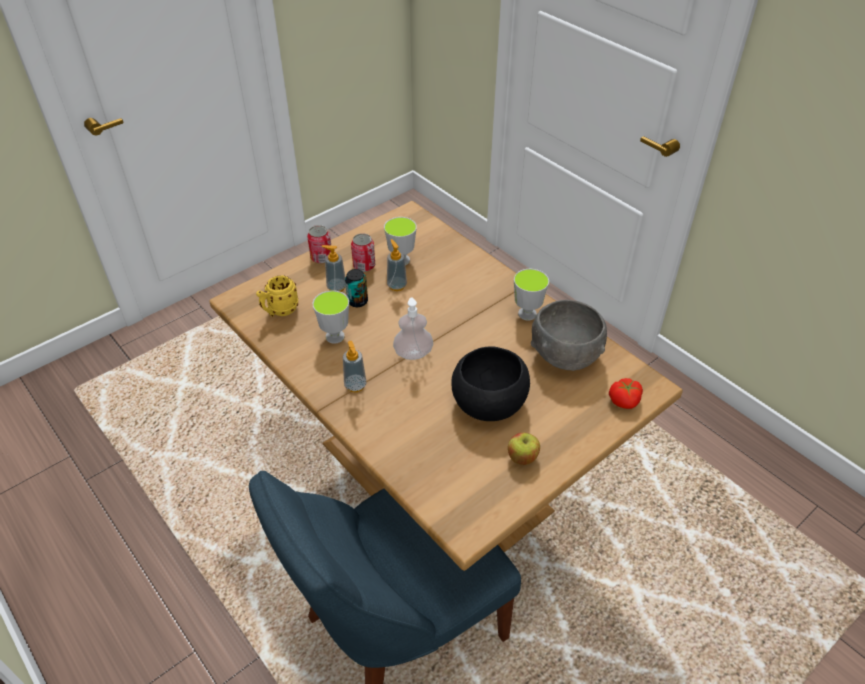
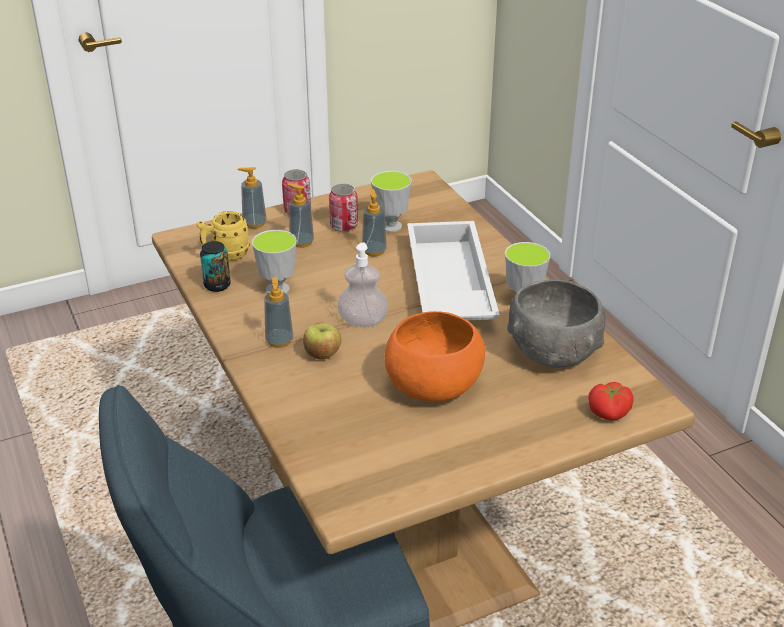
camera: 15 degrees right, 10 degrees down
can [345,269,368,307] -> can moved to [200,241,231,292]
black bowl [451,346,530,421] -> orange bowl [384,311,485,402]
apple [508,433,540,465] -> apple moved to [303,323,341,360]
none -> soap dispenser [237,167,267,229]
none -> white tray [407,221,500,320]

